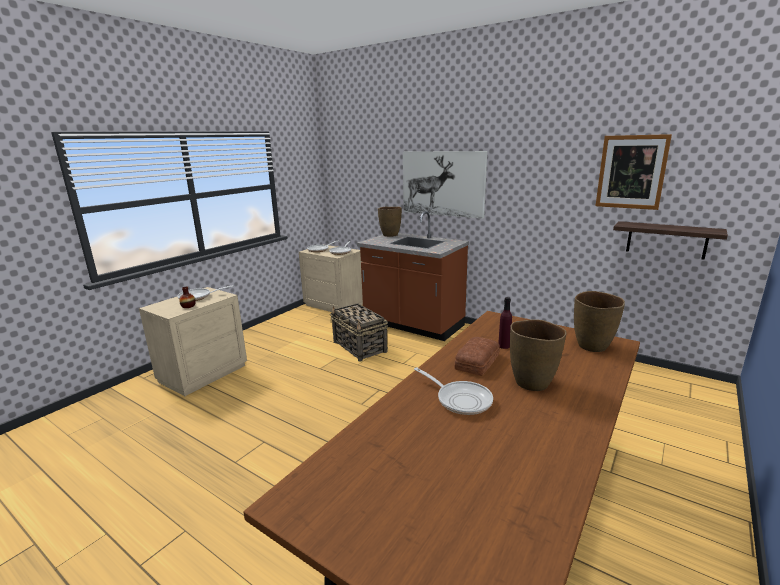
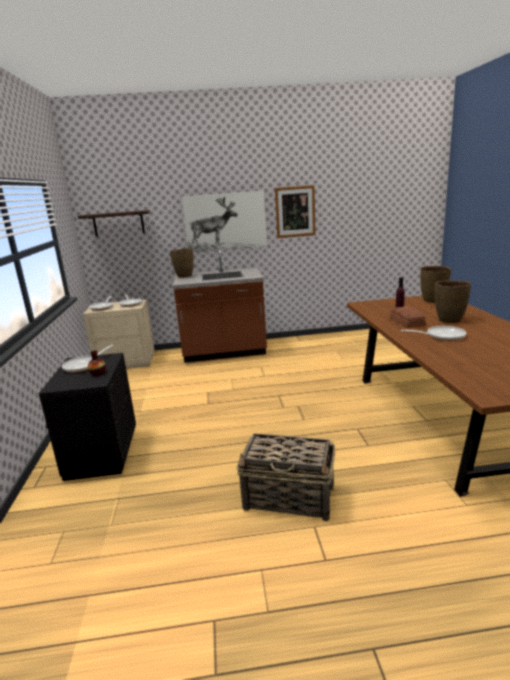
camera: 40 degrees left, 0 degrees up
beige nightstand [139,287,247,396] -> black nightstand [39,353,136,481]
basket [330,303,388,362] -> basket moved to [236,433,335,521]
picture [596,134,672,210] -> picture moved to [275,185,316,238]
shelf [613,221,728,260] -> shelf moved to [78,210,150,237]

